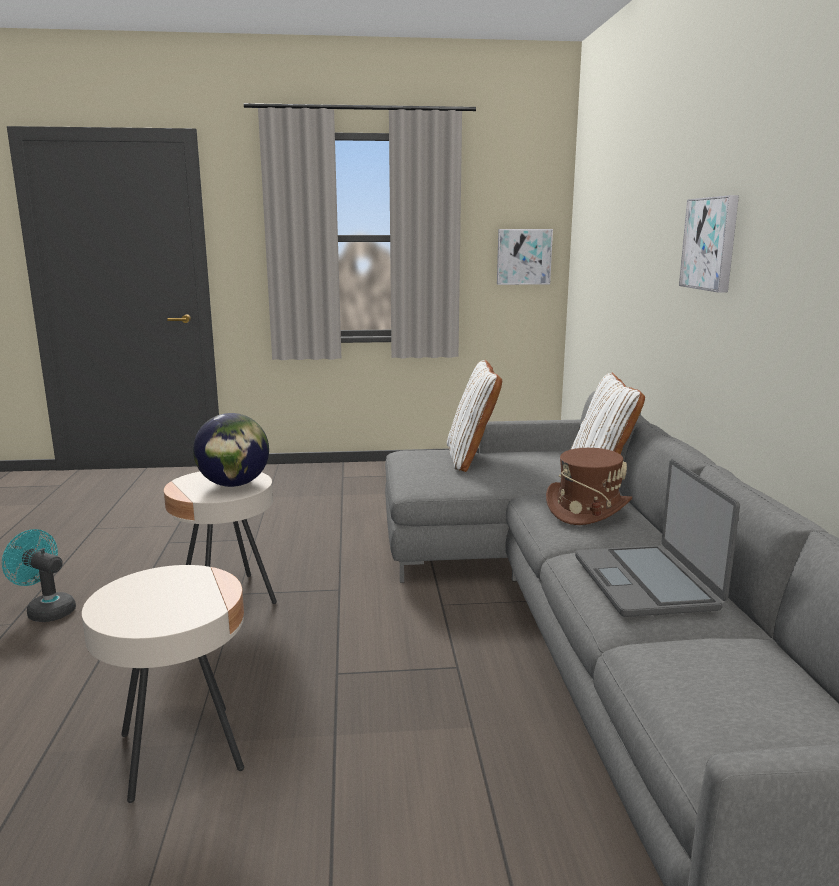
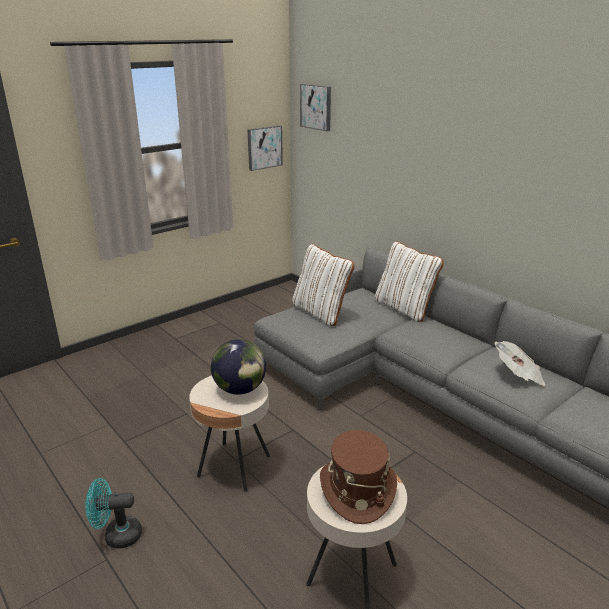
camera: 35 degrees left, 10 degrees up
brown hat [546,448,632,525] -> brown hat moved to [320,430,397,524]
laptop [575,459,740,617] -> newspaper [495,341,545,386]
picture [679,195,739,293] -> picture moved to [300,84,331,131]

